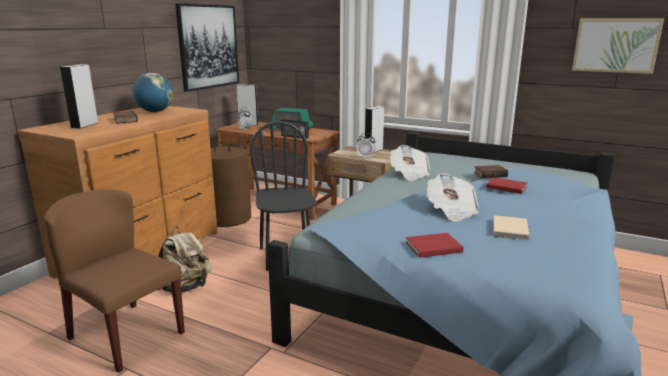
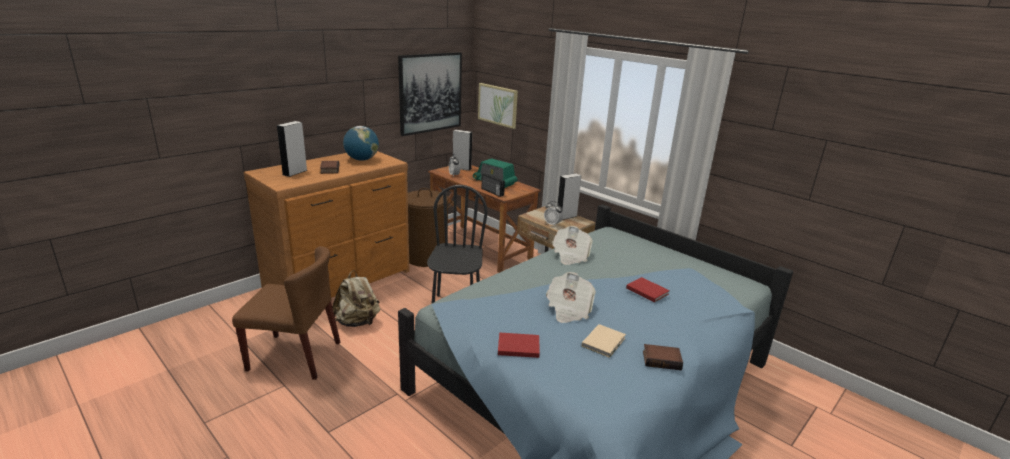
camera: 15 degrees right, 5 degrees up
brown chair [44,189,185,373] -> brown chair turned 135 degrees clockwise [232,246,340,380]
book [474,165,508,178] -> book moved to [643,344,683,370]
picture [572,18,664,74] -> picture moved to [478,83,518,129]

